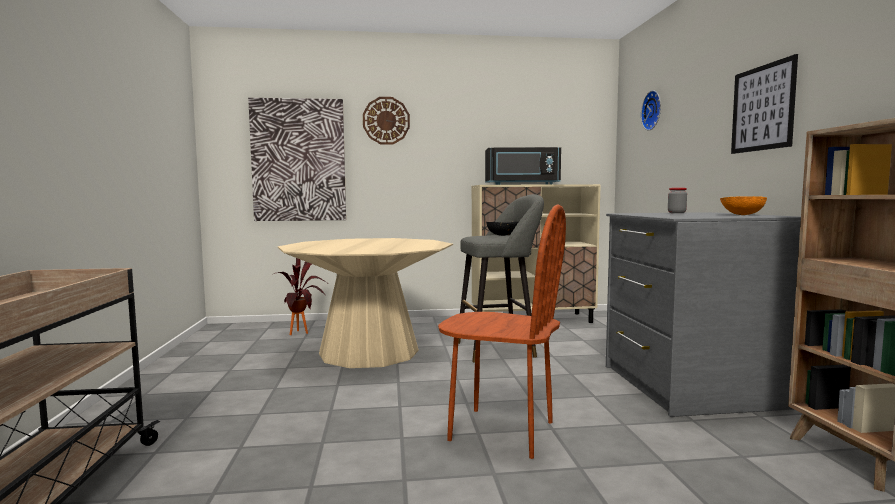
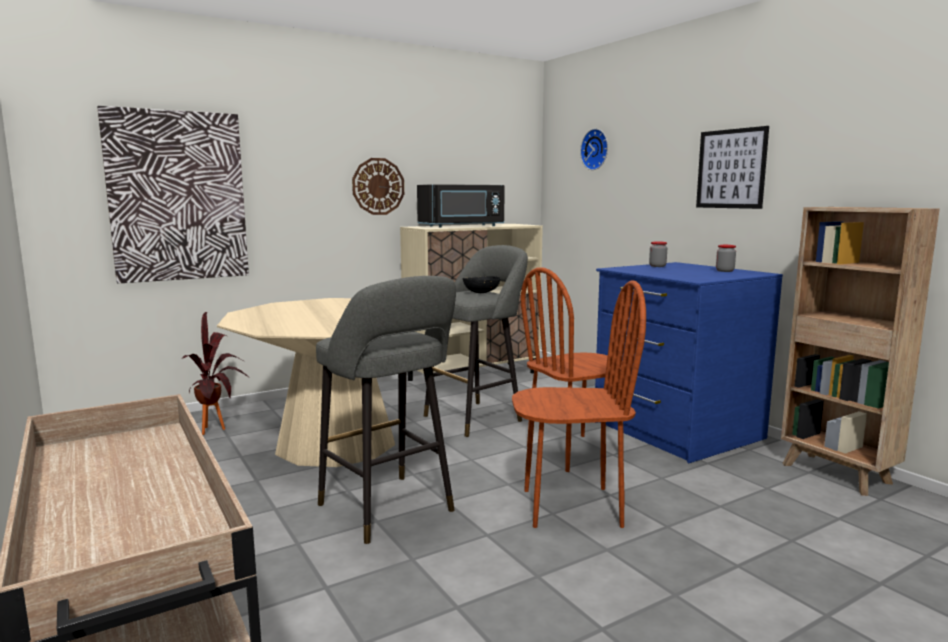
camera: 25 degrees left, 5 degrees up
wall clock [363,97,410,145] -> wall clock moved to [352,158,404,215]
grey dresser [606,212,801,417] -> blue dresser [595,262,783,463]
orange bowl [720,196,767,215] -> jar [716,245,736,272]
none -> grey stool [316,276,456,544]
none -> brown chair [521,267,624,472]

